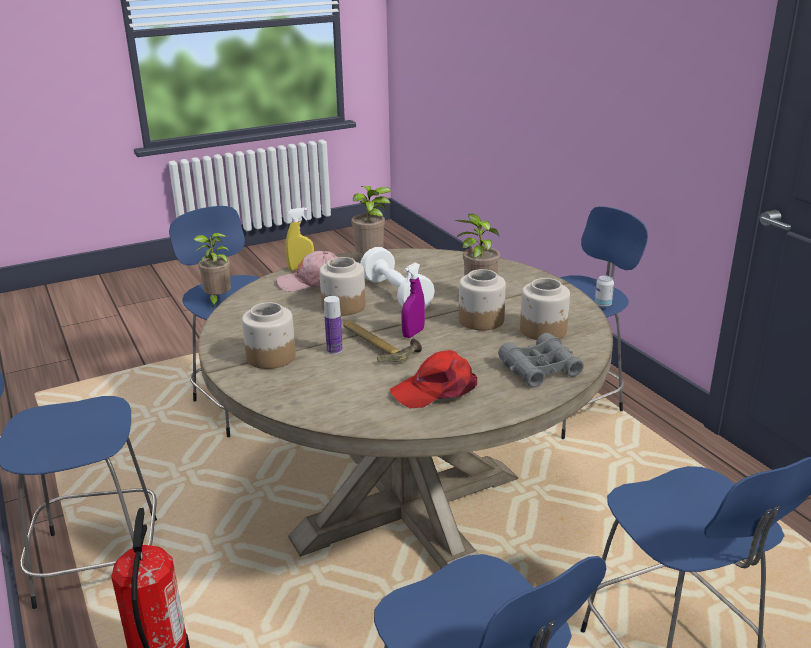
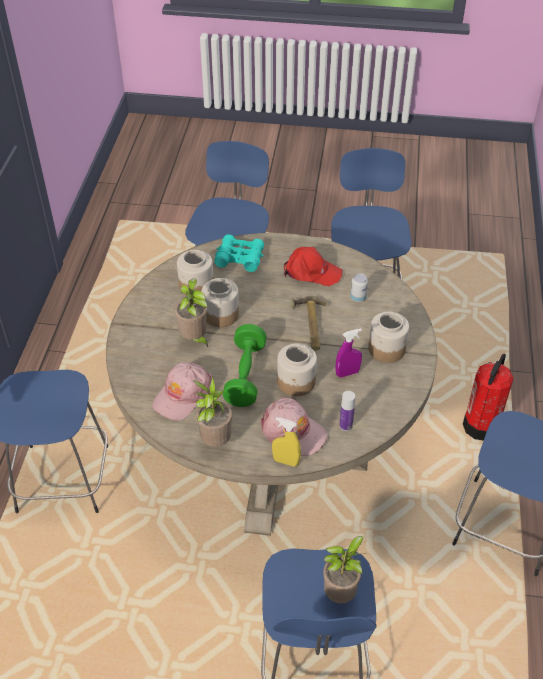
camera: 145 degrees left, 20 degrees up
bottle [324,296,343,354] -> bottle moved to [339,391,355,431]
white dumbbell [360,247,435,308] -> green dumbbell [223,324,267,407]
purple spray bottle [401,263,425,338] -> purple spray bottle moved to [336,328,362,377]
grey binoculars [498,333,584,388] -> turquoise binoculars [214,235,264,272]
can [595,275,614,307] -> can moved to [350,273,368,302]
none -> pink cap [152,362,212,420]

